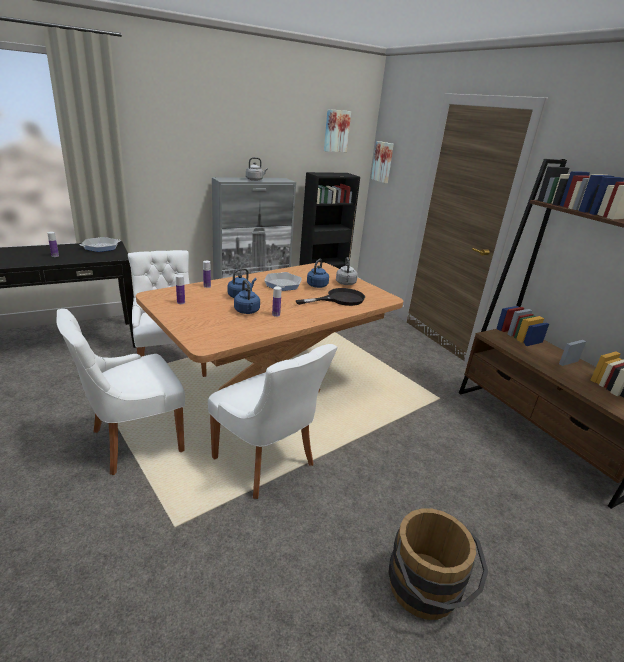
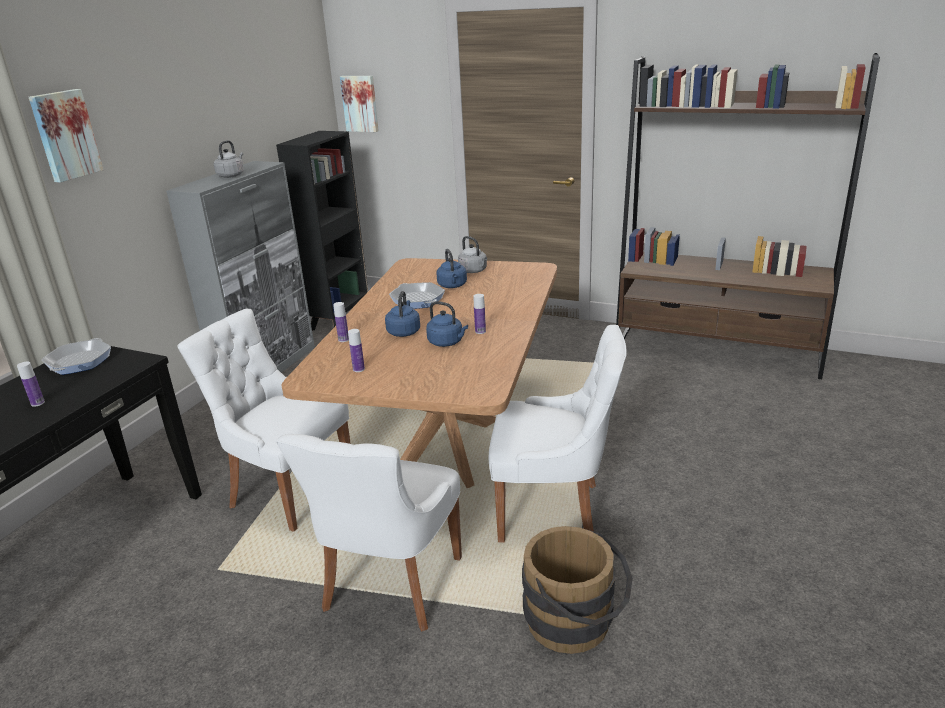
camera: 35 degrees left, 0 degrees up
black frying pan [295,288,365,306] -> none
picture [324,109,351,152] -> picture moved to [29,89,103,182]
brown bucket [388,508,488,620] -> brown bucket moved to [522,526,633,654]

